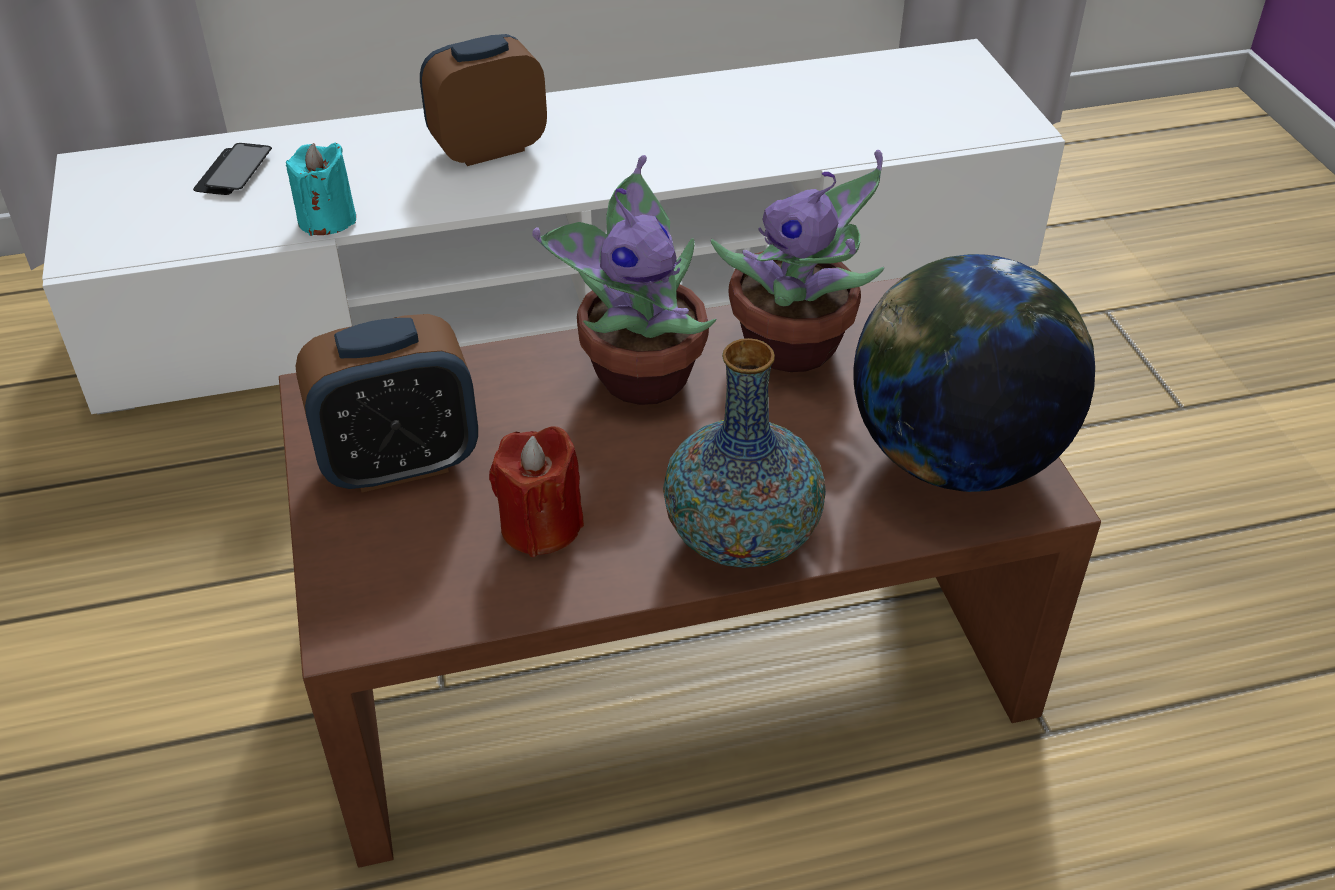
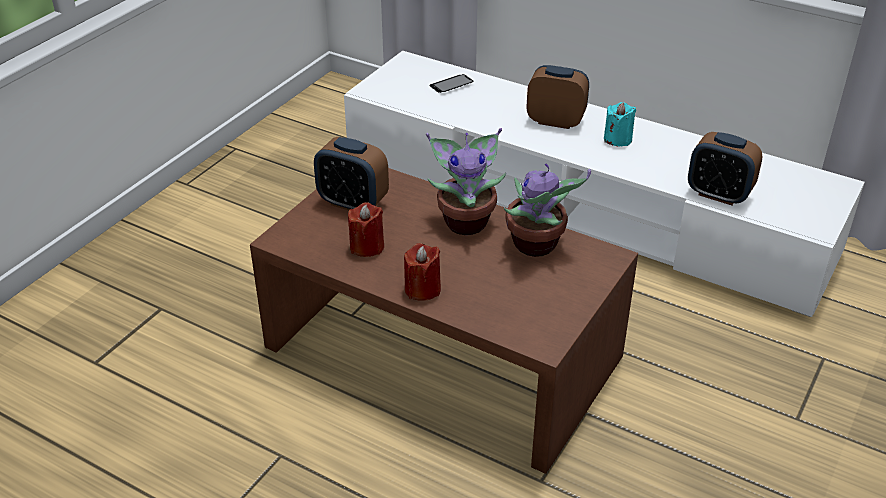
camera: 45 degrees right, 5 degrees down
turquoise candle [286,143,356,236] -> turquoise candle moved to [604,102,636,146]
vase [663,338,826,568] -> red candle [404,243,441,301]
globe [853,254,1095,492] -> none
none -> alarm clock [688,132,763,205]

